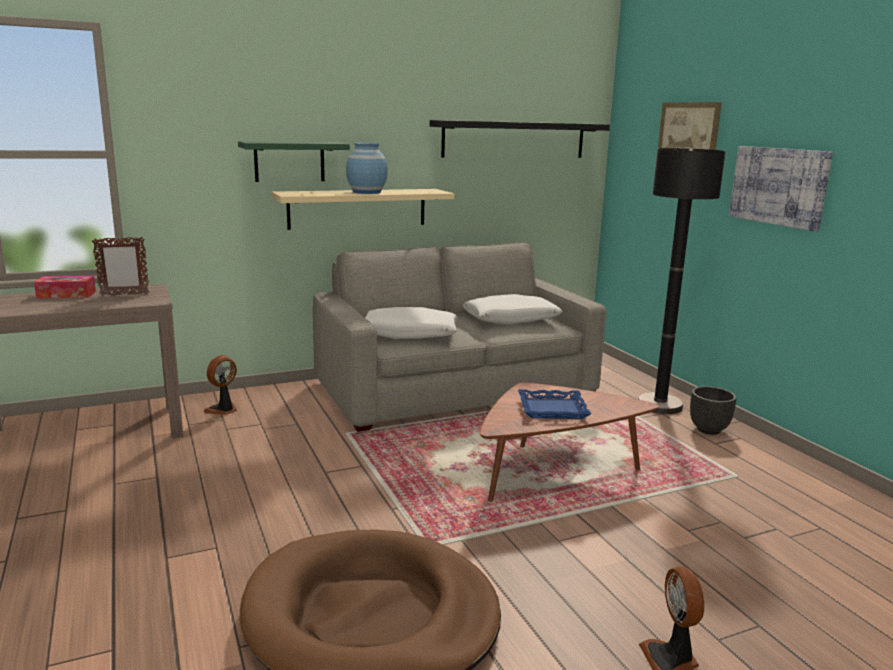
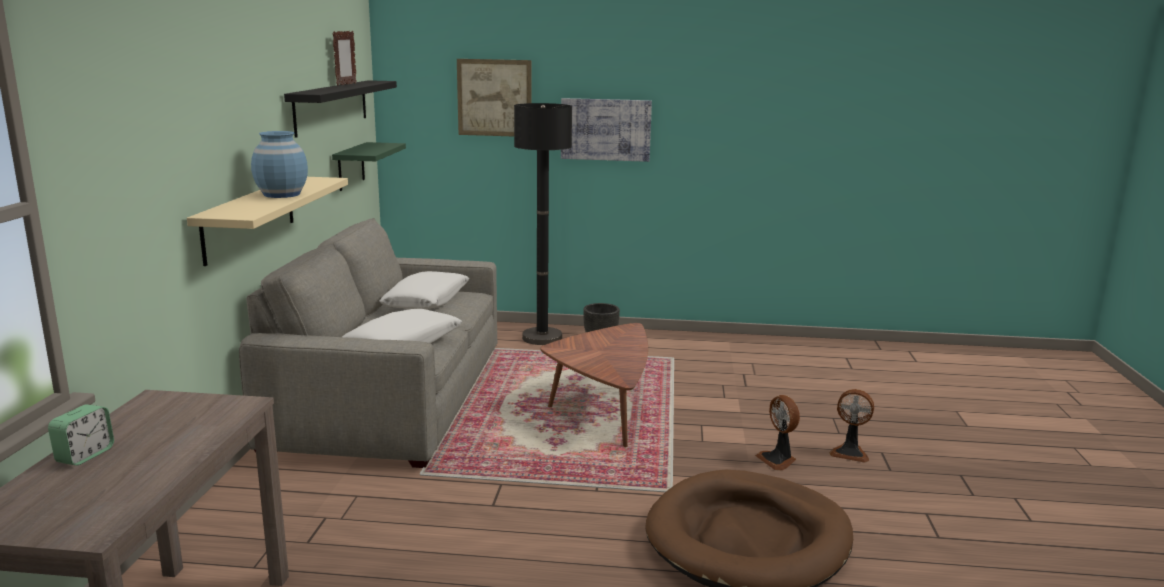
camera: 60 degrees left, 0 degrees up
tissue box [34,276,96,298] -> alarm clock [48,404,114,465]
picture frame [92,237,150,296] -> picture frame moved to [332,30,357,85]
fan [204,355,237,415] -> fan moved to [755,395,800,471]
green shelf [238,141,350,182] -> green shelf moved to [332,142,406,191]
blue tray [518,389,591,419] -> none

